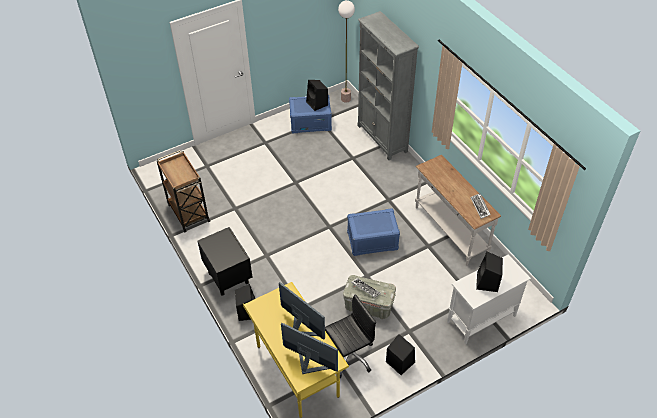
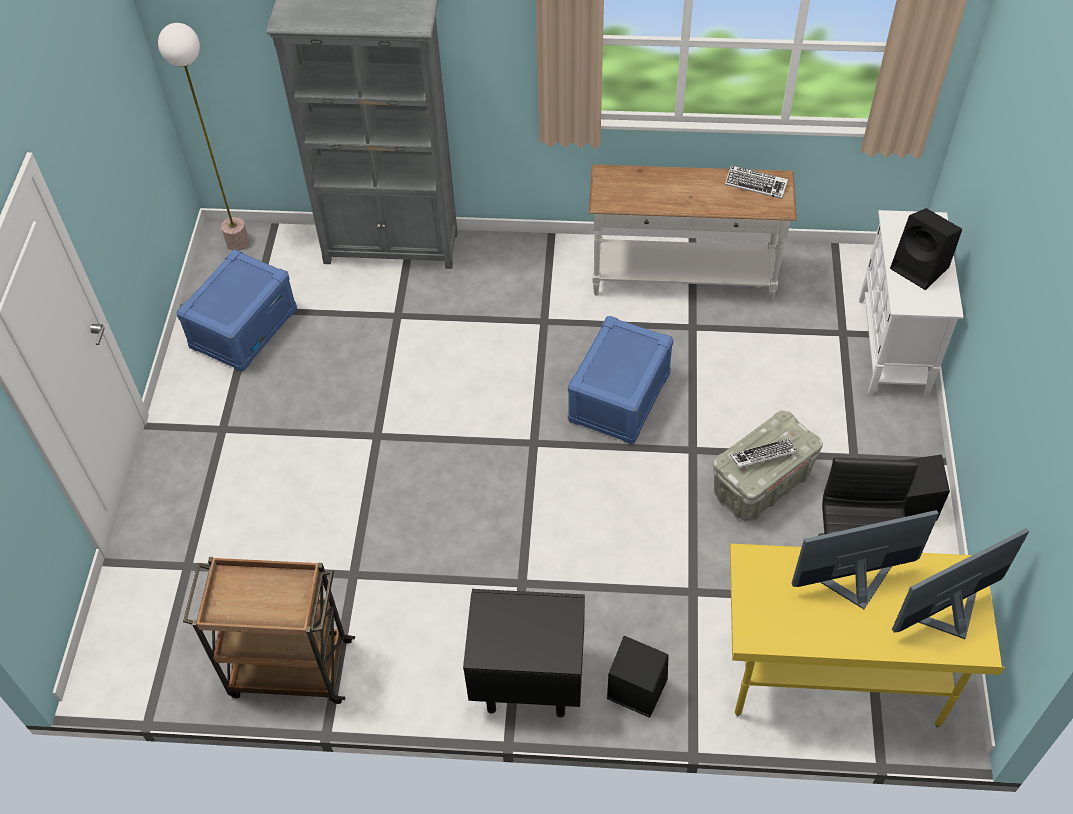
camera: 55 degrees left, 5 degrees up
black speaker [306,80,328,111] -> none

